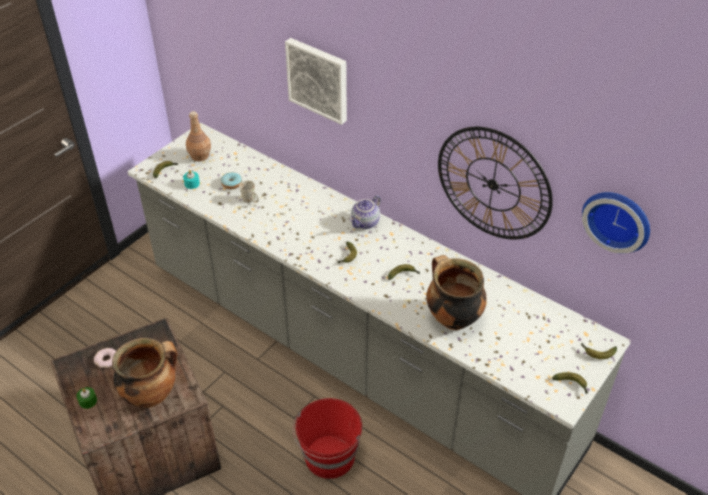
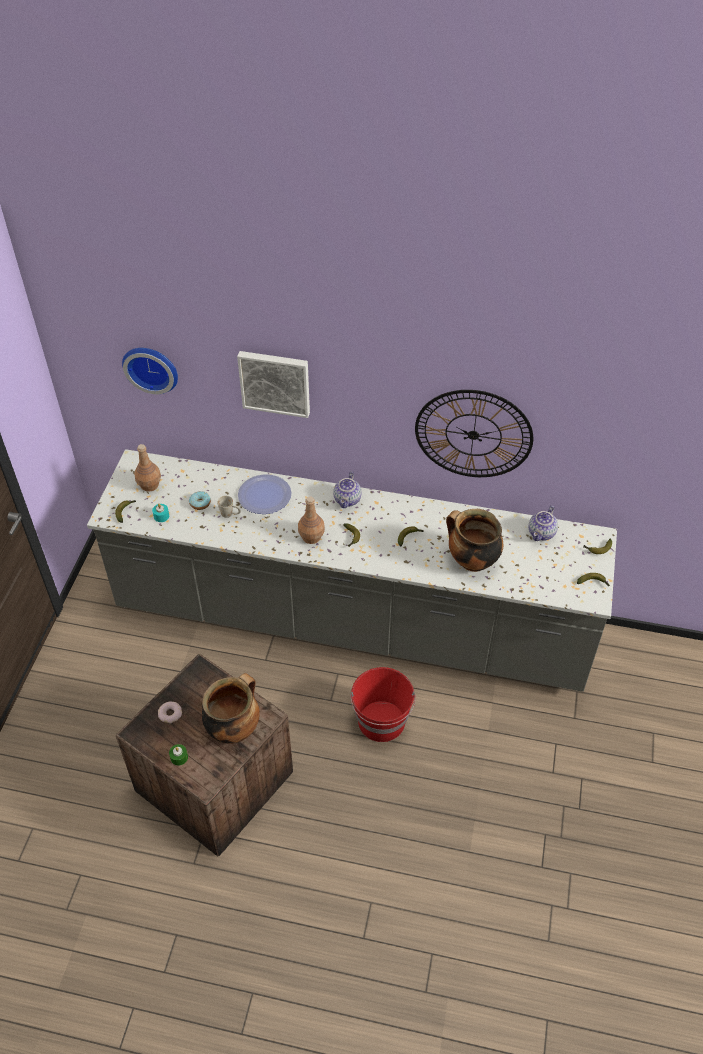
camera: 25 degrees left, 5 degrees up
wall clock [582,192,650,254] -> wall clock moved to [122,348,178,394]
none -> plate [238,474,292,514]
none -> brown bottle [298,496,325,544]
none -> teapot [528,505,558,541]

